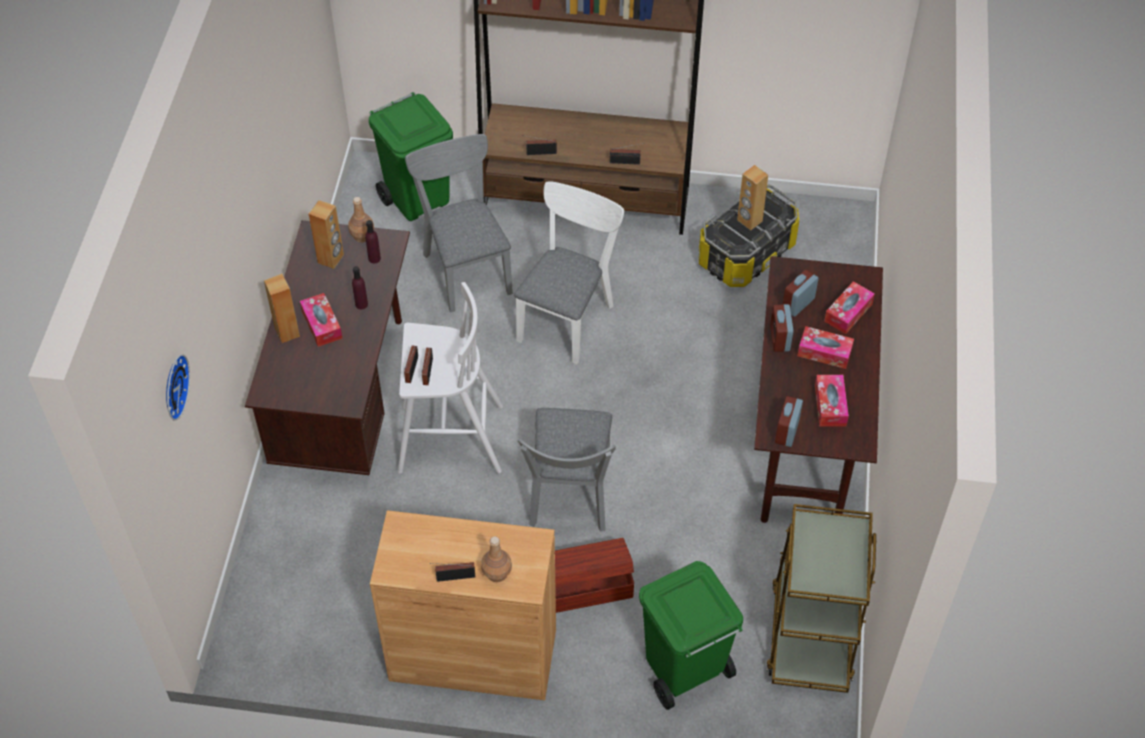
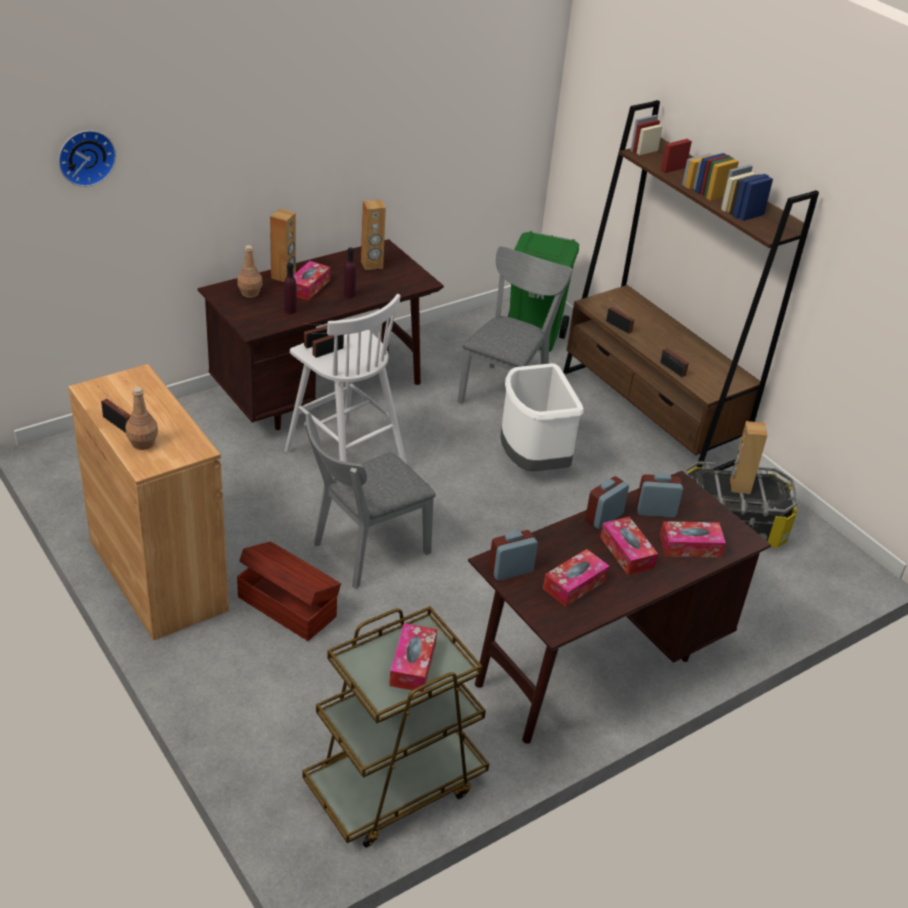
camera: 45 degrees right, 15 degrees down
brown bottle [348,197,374,242] -> brown bottle moved to [237,245,262,298]
purple bottle [365,220,381,263] -> purple bottle moved to [284,263,296,314]
white chair [514,181,624,364] -> white trash can [501,363,584,471]
green trash can [639,561,743,710] -> none
none -> tissue box [389,623,437,692]

